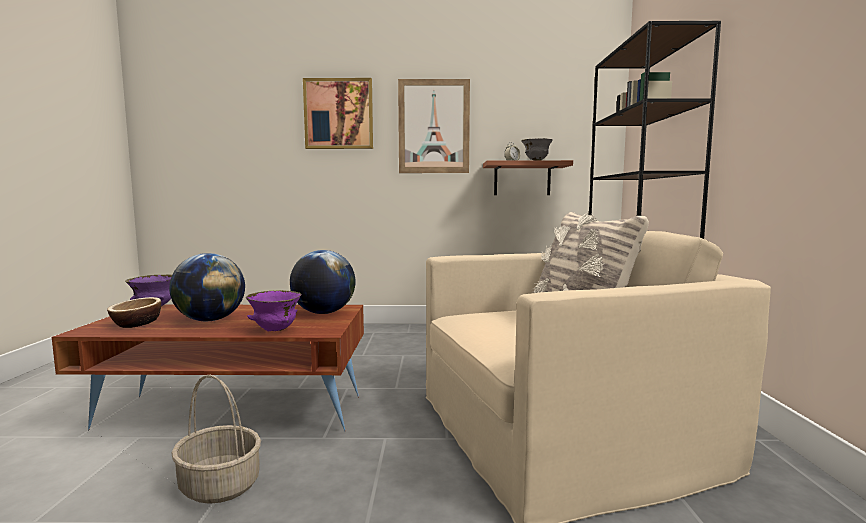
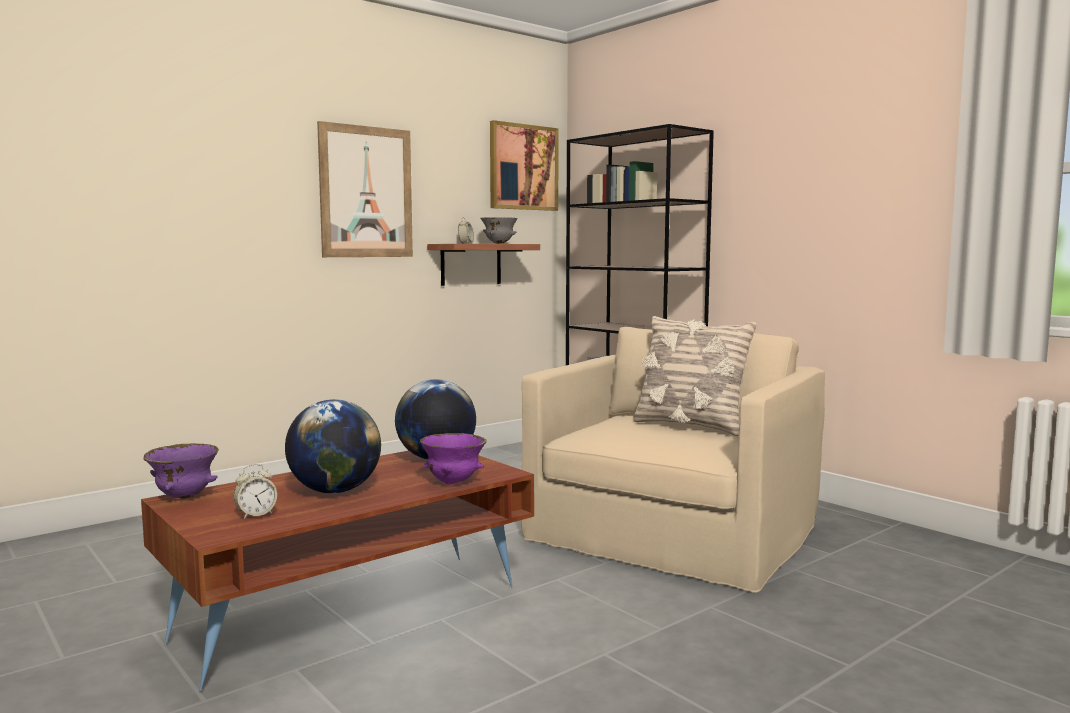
camera: 40 degrees left, 0 degrees up
bowl [107,297,161,328] -> alarm clock [234,464,277,519]
basket [172,375,261,504] -> none
picture [303,78,373,149] -> picture moved to [490,120,559,211]

